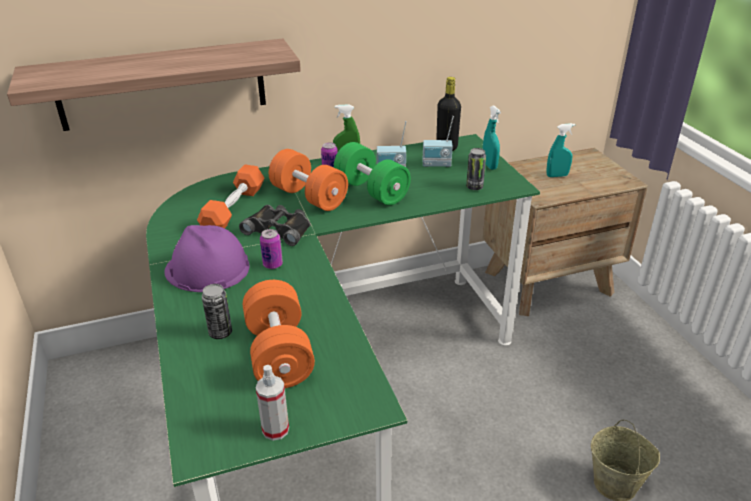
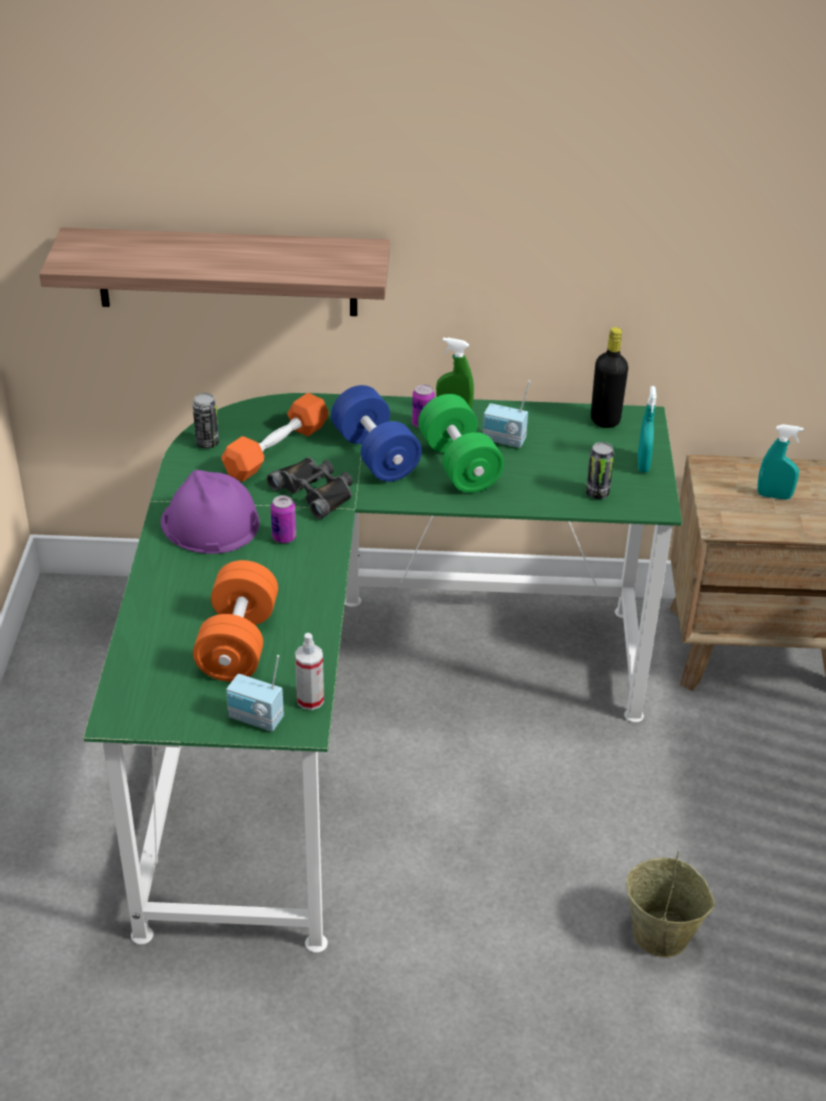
camera: 20 degrees right, 5 degrees up
can [202,284,232,339] -> can moved to [193,393,219,448]
spray bottle [256,365,289,441] -> spray bottle moved to [295,633,324,710]
orange dumbbell [269,149,348,211] -> blue dumbbell [331,385,422,482]
radio [423,116,454,167] -> radio moved to [226,655,284,732]

